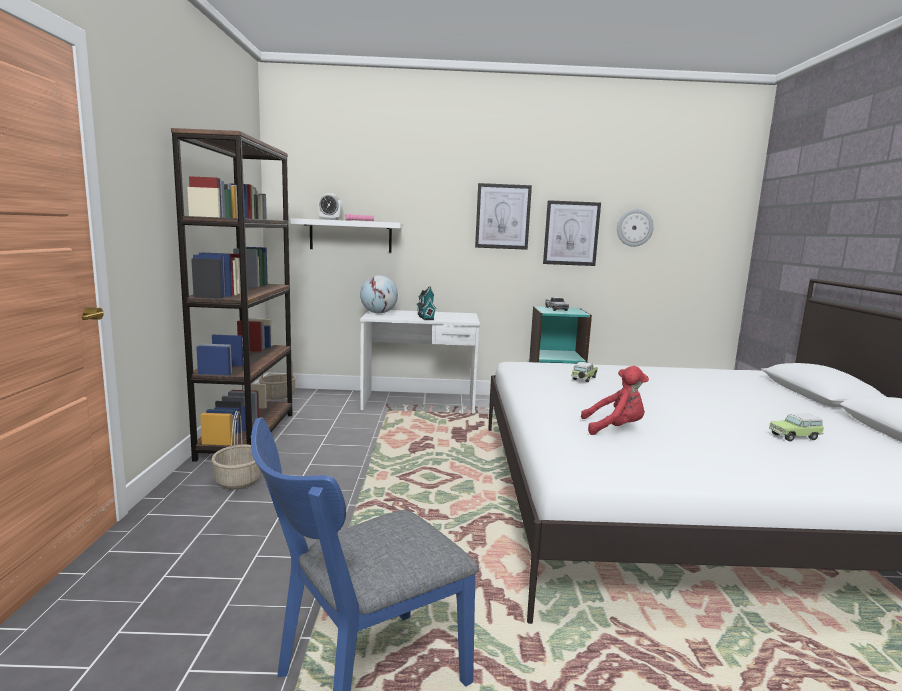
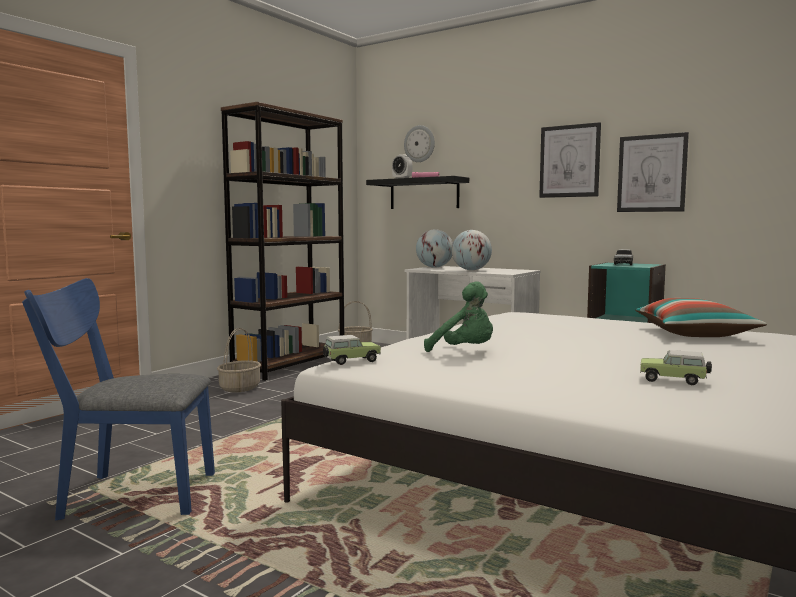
camera: 35 degrees right, 5 degrees down
white shelf [290,218,403,252] -> black shelf [366,176,469,209]
toy house [416,286,436,320] -> globe [452,230,492,270]
toy car [571,362,598,382] -> toy car moved to [323,335,381,365]
red plush toy [581,366,649,435] -> green plush toy [424,281,493,352]
wall clock [617,209,654,247] -> wall clock moved to [404,125,435,162]
none -> pillow [635,298,767,337]

